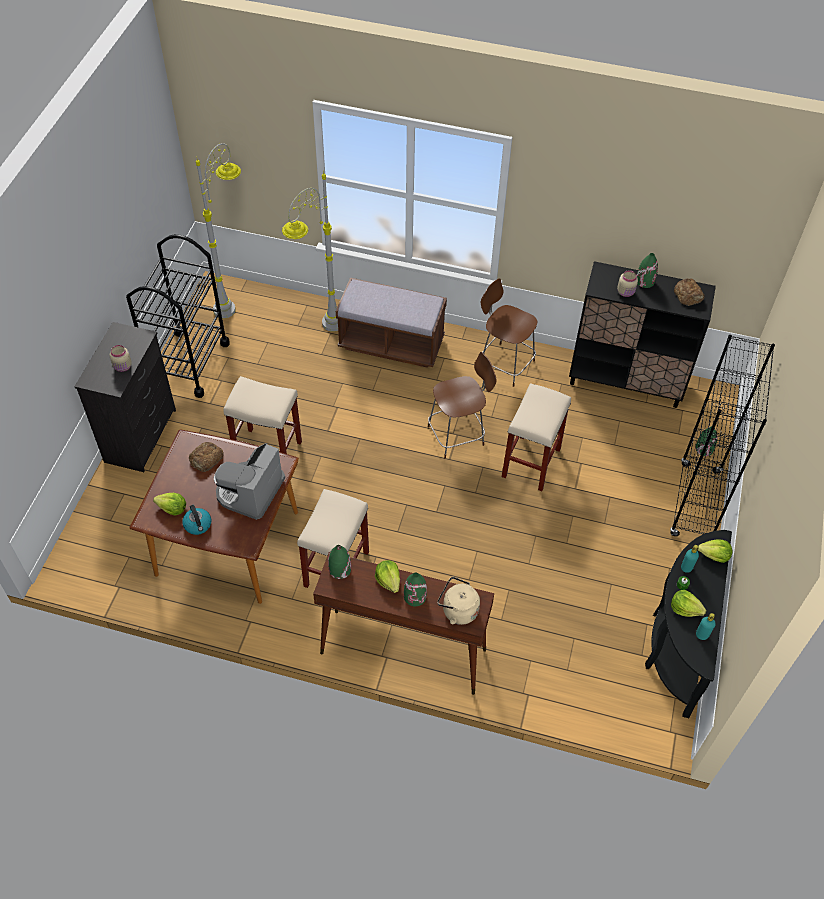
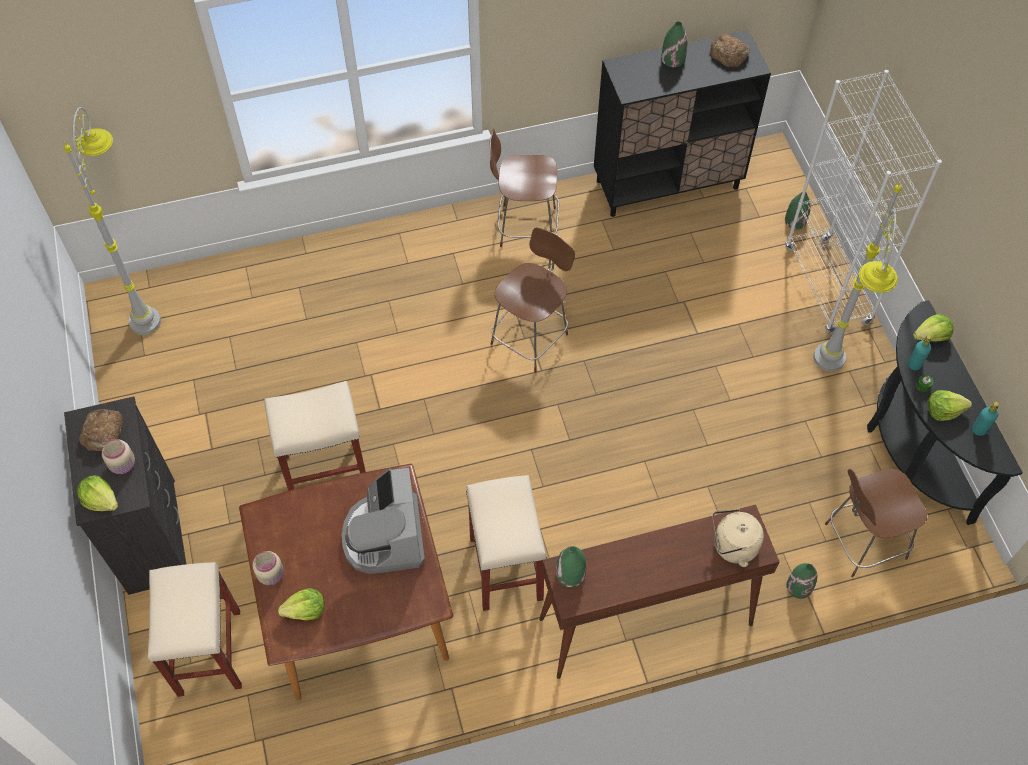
camera: 30 degrees left, 5 degrees up
black cart [126,234,230,398] -> none
kettle [182,505,211,535] -> none
bread [189,442,224,472] -> bread moved to [79,409,124,451]
grey floor lamp [282,170,338,332] -> grey floor lamp moved to [813,181,901,372]
brown bench [336,278,447,368] -> none
lettuce [375,560,400,593] -> lettuce moved to [77,475,118,511]
green vase [404,572,427,606] -> green vase moved to [786,563,817,599]
beige stool [502,383,571,491] -> beige stool moved to [148,562,242,697]
beige jar [617,270,638,297] -> beige jar moved to [252,551,284,585]
black bookcase [670,335,775,536] -> white bookcase [785,70,942,334]
none -> brown chair [825,469,927,577]

